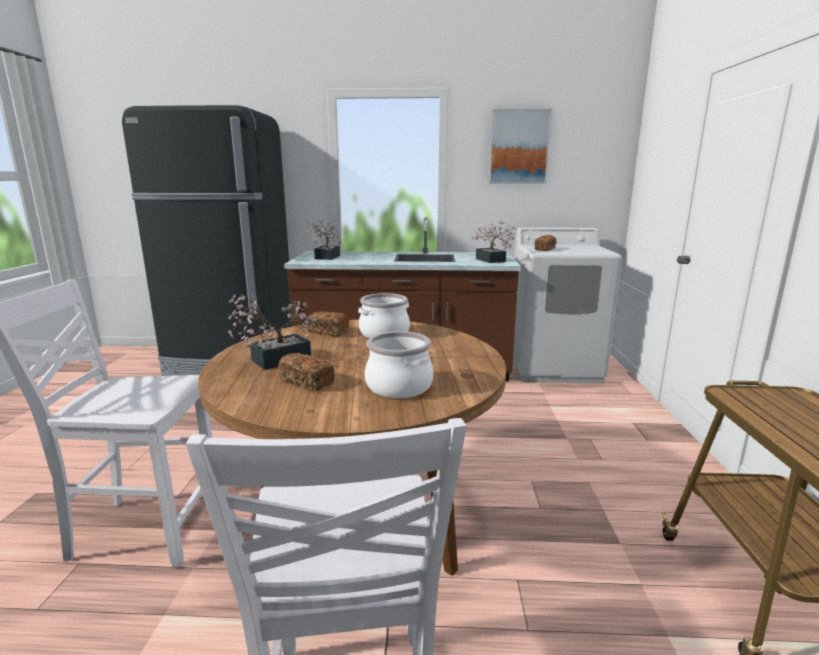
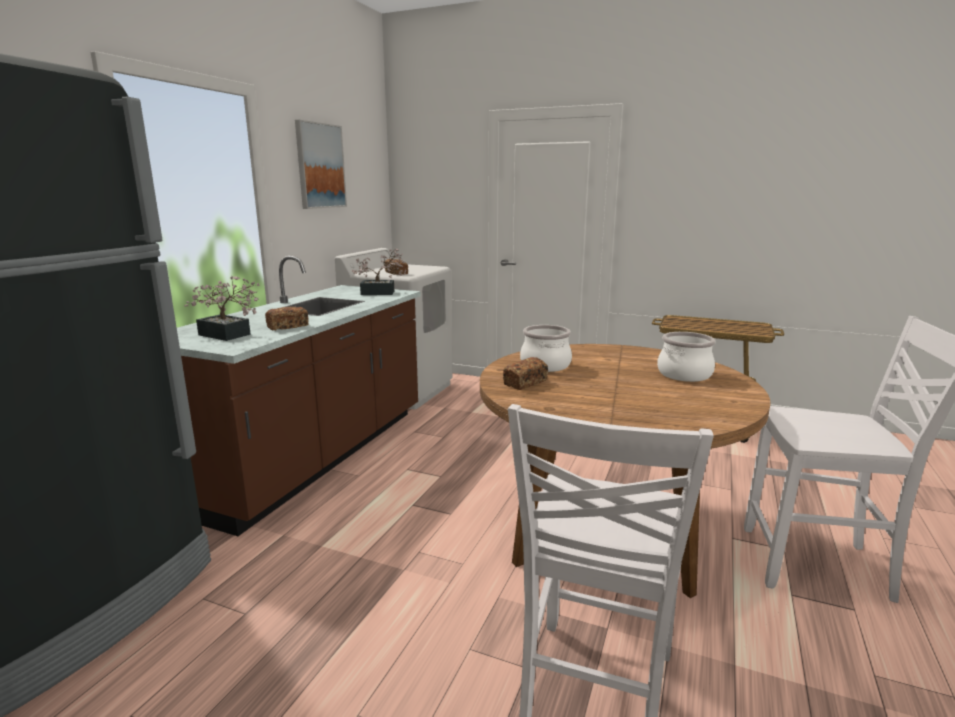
camera: 70 degrees left, 0 degrees up
potted plant [228,295,316,370] -> none
bread [278,353,335,391] -> bread moved to [265,307,309,330]

